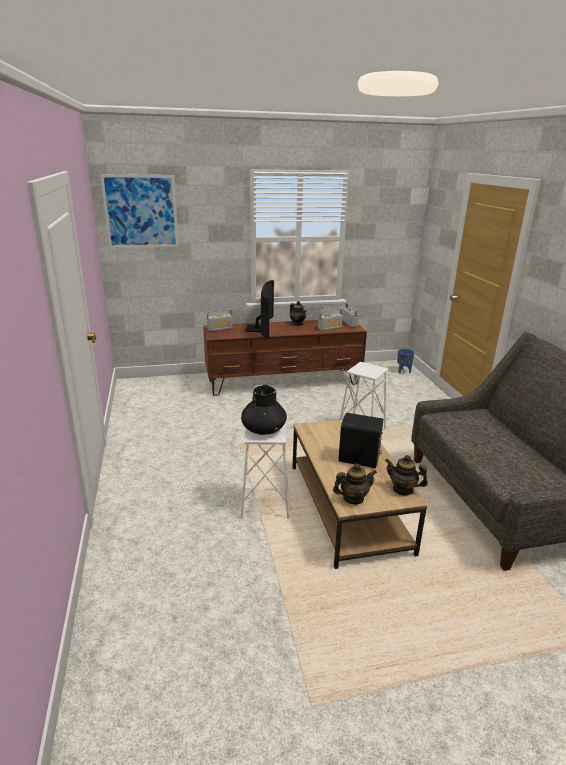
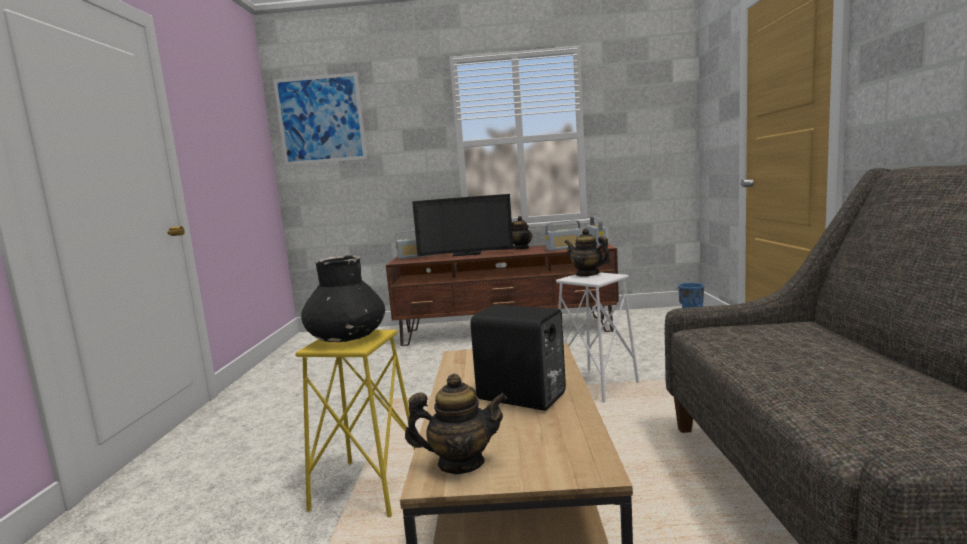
camera: 15 degrees right, 15 degrees down
white stool [241,422,289,519] -> yellow stool [295,330,415,518]
television [245,280,274,339] -> television turned 75 degrees clockwise [412,194,514,256]
teapot [385,455,428,496] -> teapot moved to [564,228,611,277]

